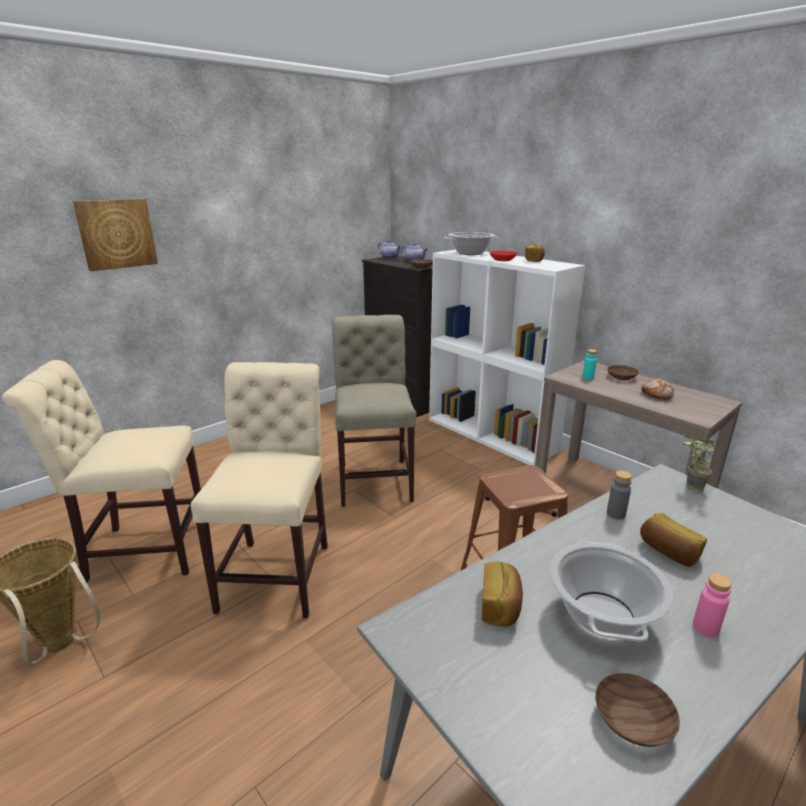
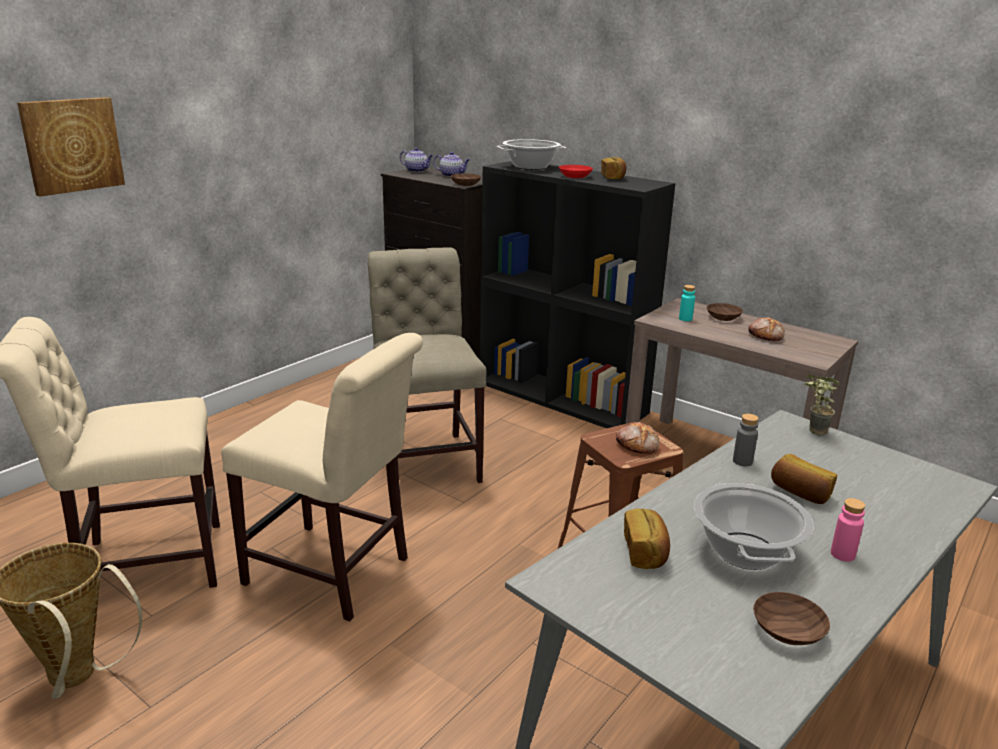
camera: 10 degrees left, 0 degrees up
beige chair [191,362,328,618] -> beige chair turned 120 degrees clockwise [221,333,423,621]
white bookcase [429,250,586,465] -> black bookcase [479,161,675,428]
none -> bread [616,422,659,454]

